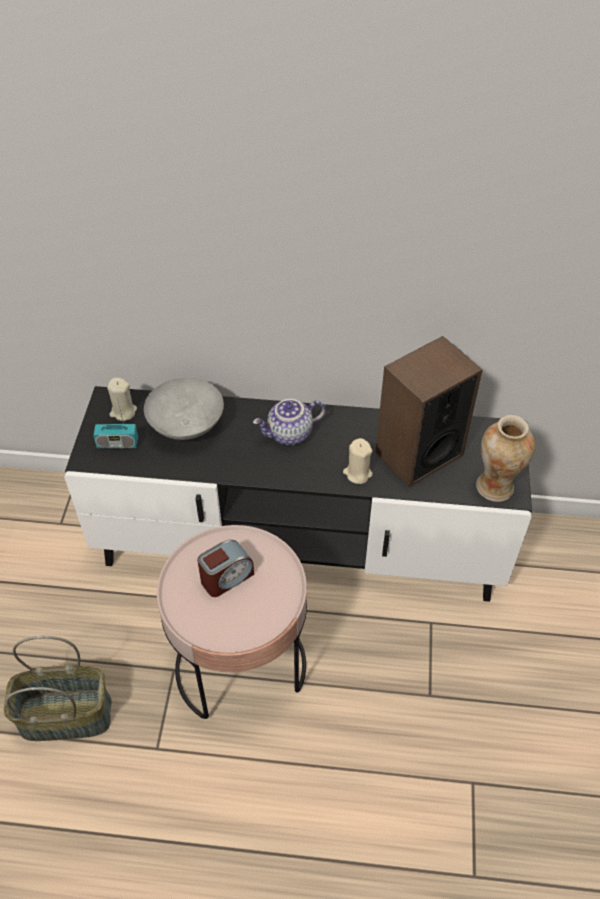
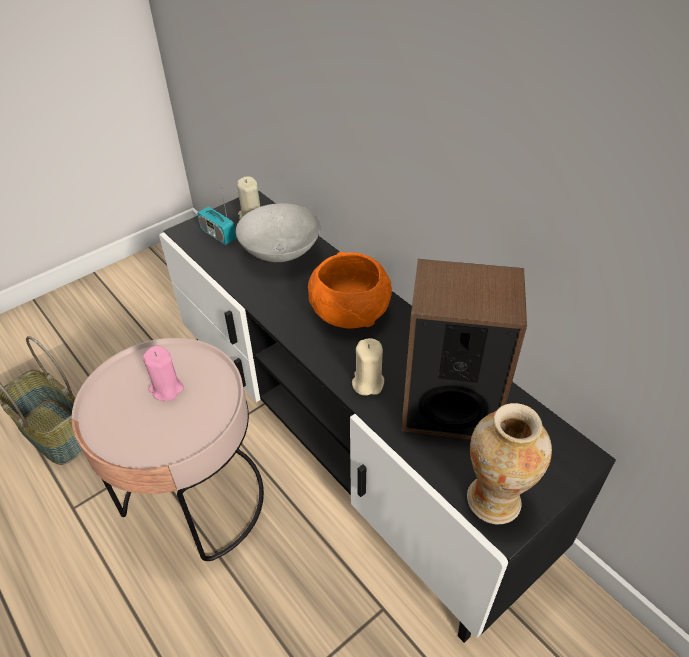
camera: 45 degrees right, 5 degrees down
alarm clock [197,540,254,597] -> pink candle [143,346,184,402]
teapot [253,399,325,445] -> orange bowl [308,252,392,328]

